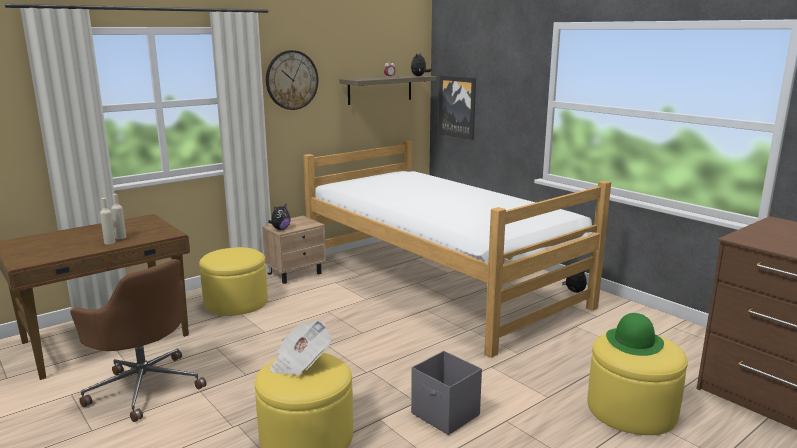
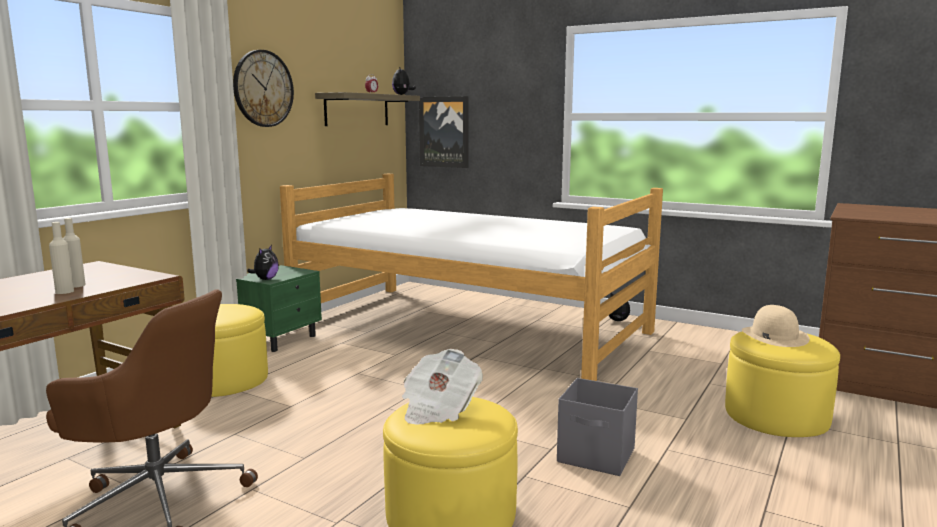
camera: 20 degrees left, 5 degrees down
beige nightstand [262,216,326,284] -> green nightstand [236,265,322,352]
green hat [606,313,664,356] -> beige hat [742,305,810,347]

